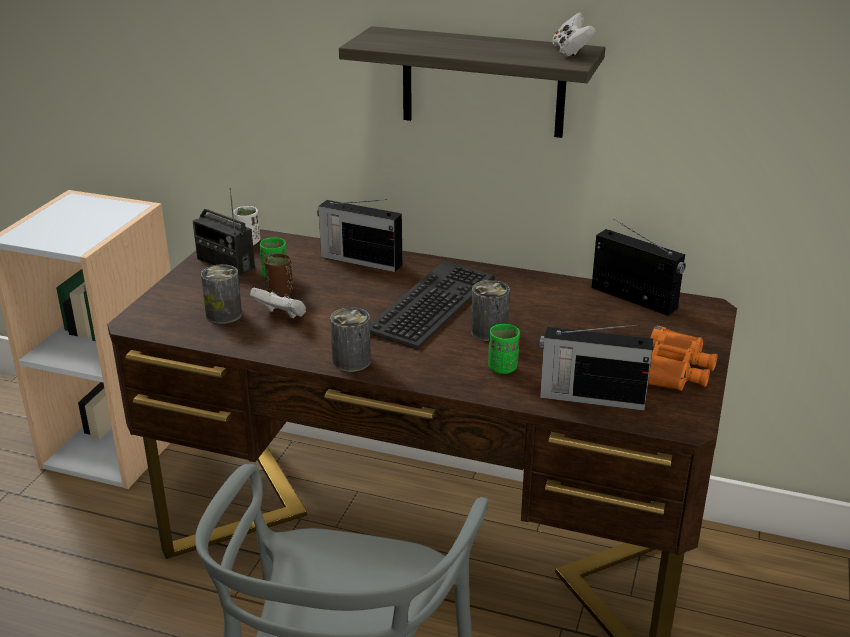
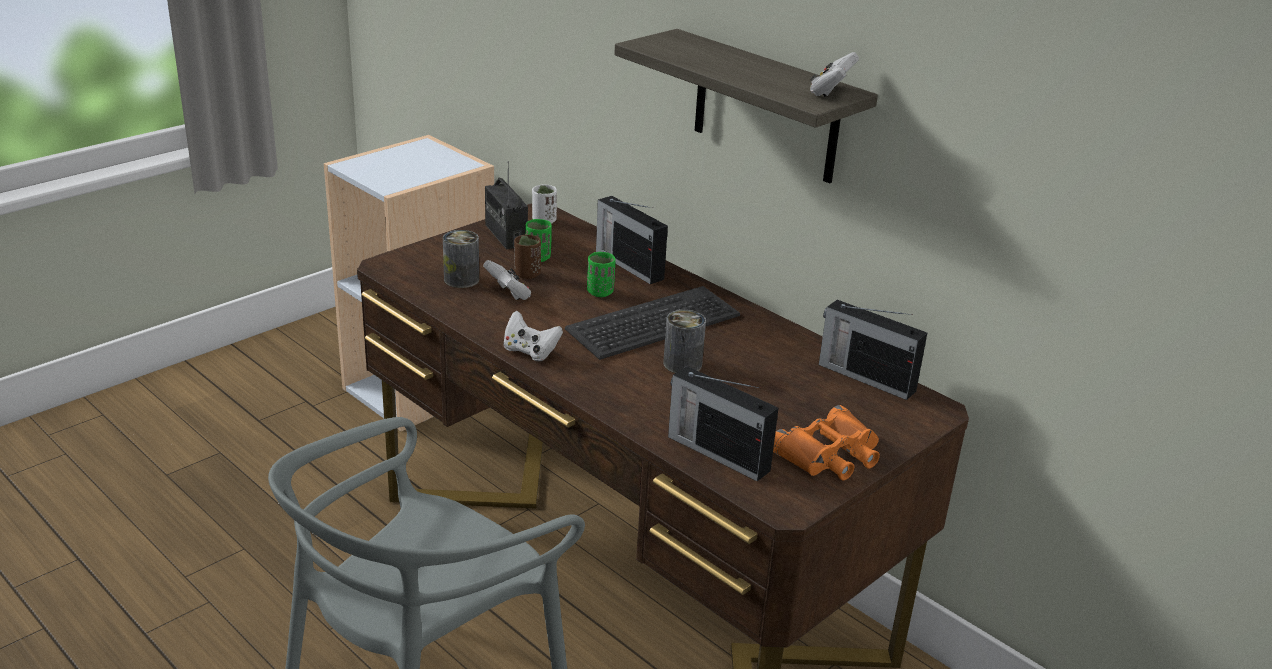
camera: 25 degrees right, 0 degrees up
can [330,307,371,372] -> white game controller [504,311,563,361]
green cup [488,324,520,374] -> green cup moved to [587,252,616,297]
radio [592,219,686,316] -> radio turned 150 degrees clockwise [819,300,927,400]

